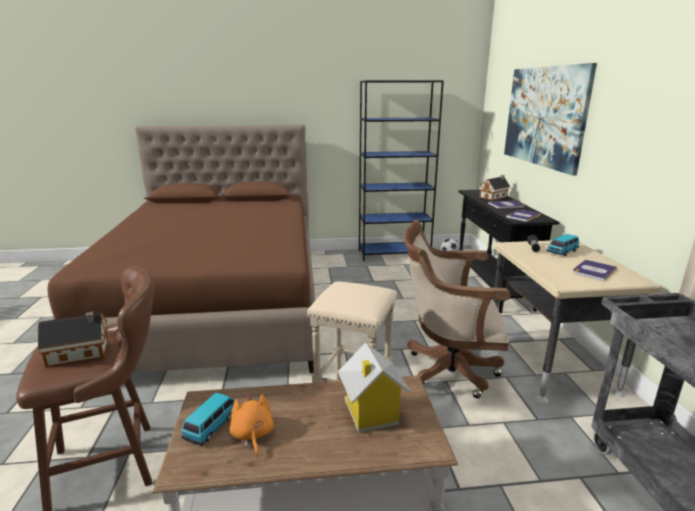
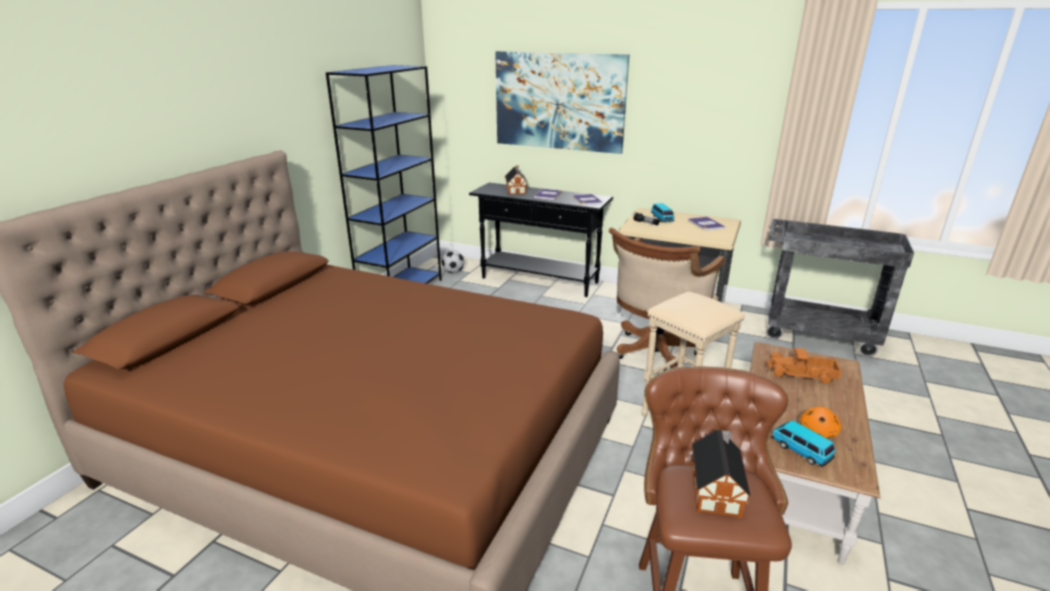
camera: 60 degrees left, 5 degrees up
orange plush toy [230,393,274,457] -> orange plush toy turned 75 degrees counterclockwise [800,407,842,438]
toy house [338,342,411,433] -> toy truck [767,348,841,384]

